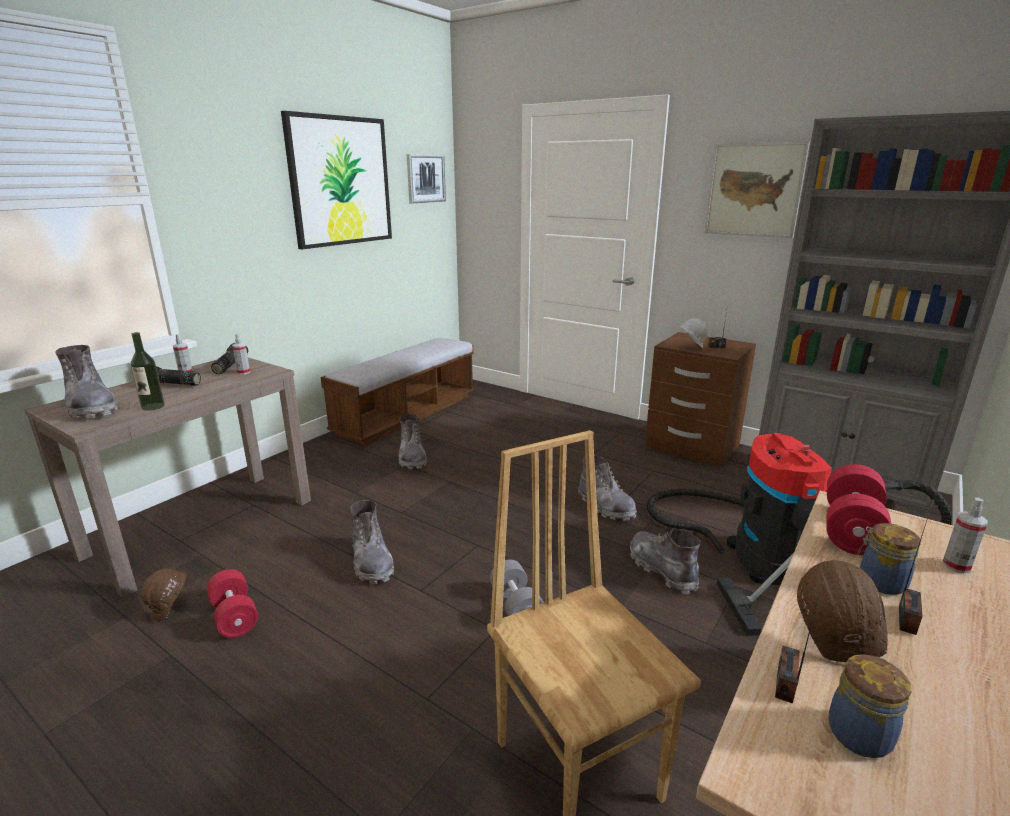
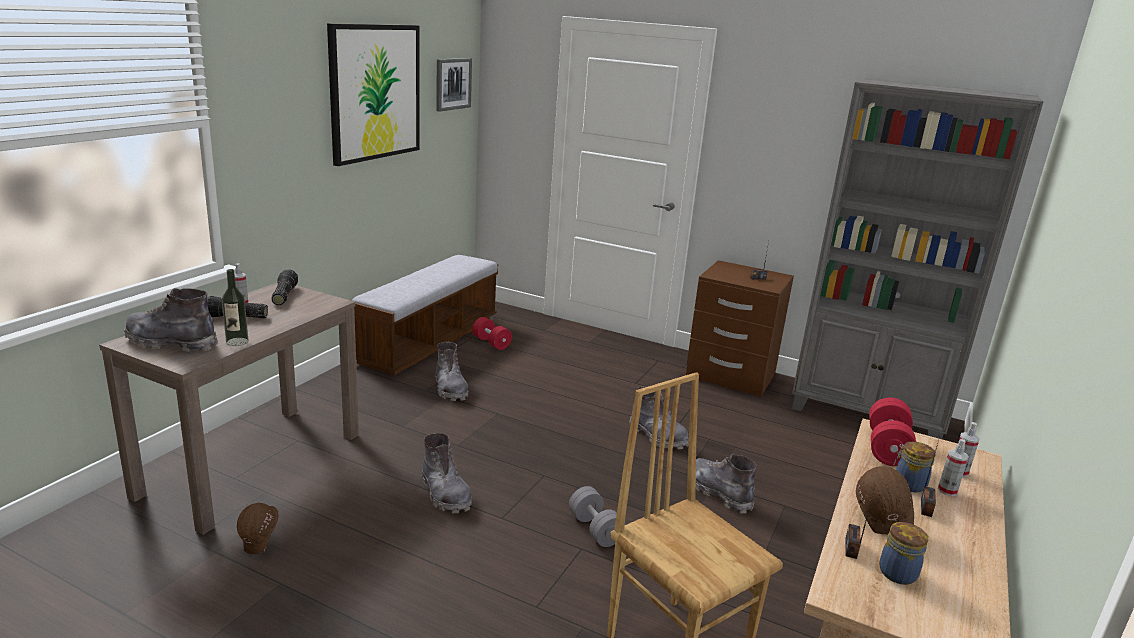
camera: 10 degrees left, 0 degrees up
grey boot [55,345,118,419] -> grey boot turned 150 degrees clockwise [124,288,218,352]
red dumbbell [207,569,258,638] -> red dumbbell moved to [472,317,512,350]
spray bottle [232,334,250,375] -> spray bottle moved to [938,439,969,496]
vacuum cleaner [647,433,953,636] -> none
white hard hat [681,318,708,348] -> none
picture [705,142,810,238] -> none

